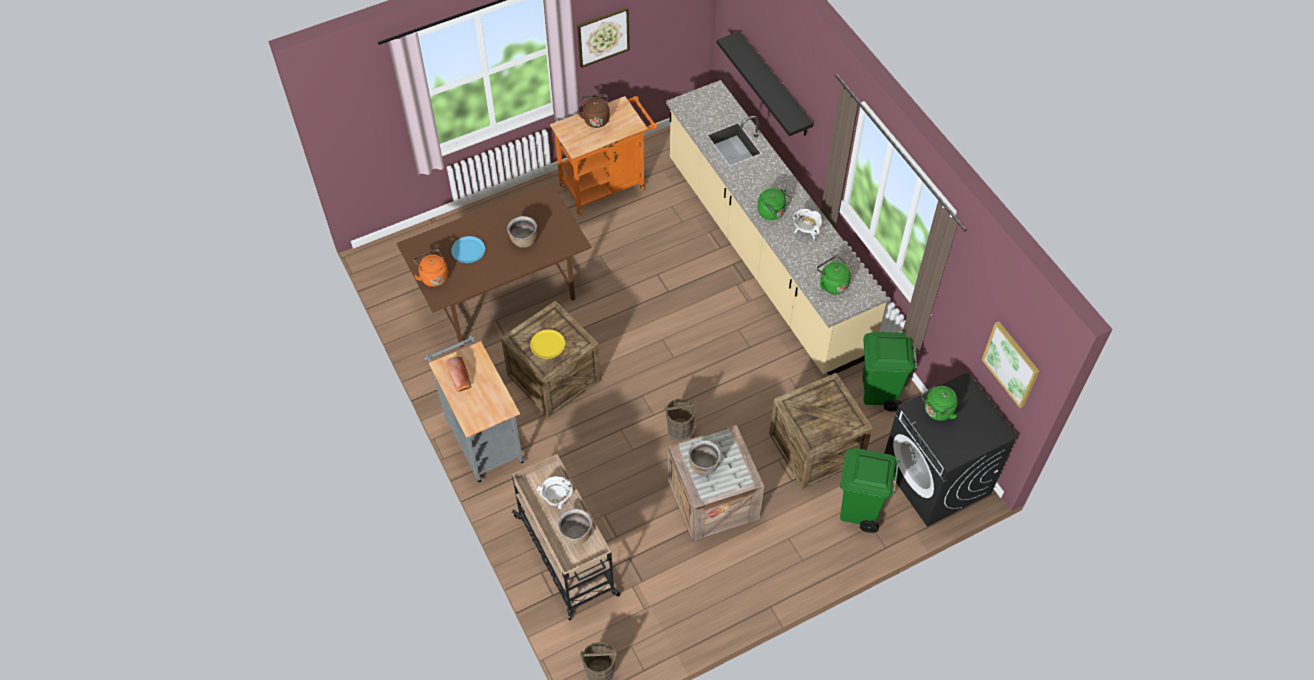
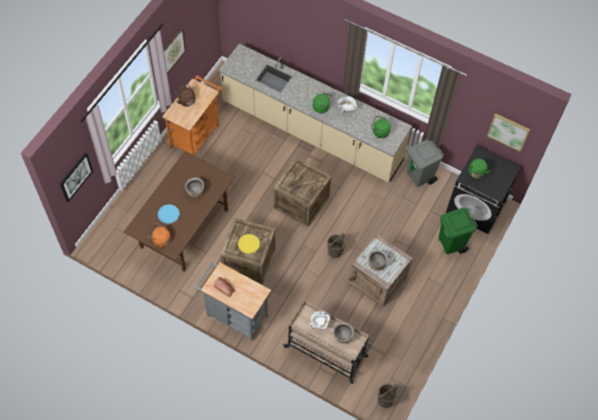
camera: 35 degrees left, 5 degrees up
black shelf [717,31,813,136] -> none
crate [769,373,873,489] -> crate moved to [274,157,332,227]
green trash can [862,332,918,412] -> grey trash can [407,139,444,187]
none -> picture [60,152,93,202]

